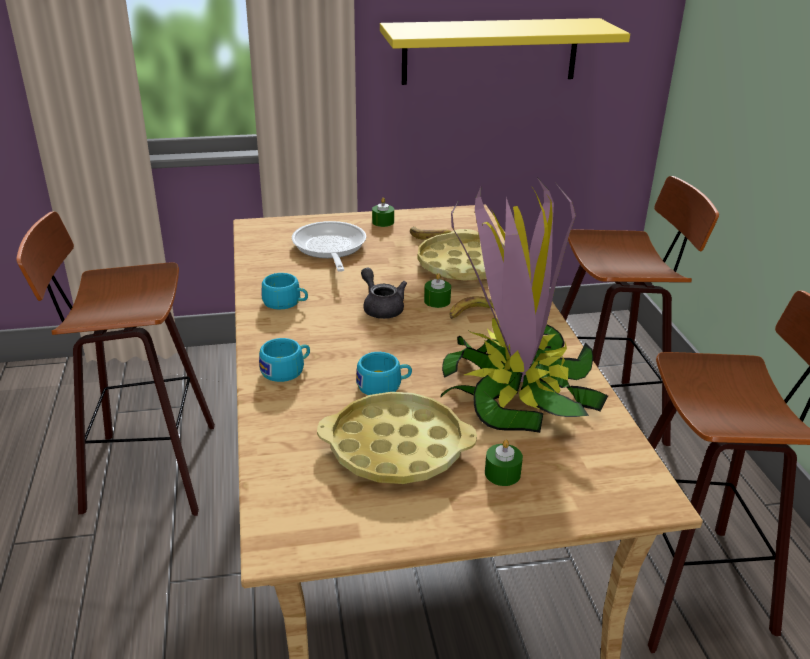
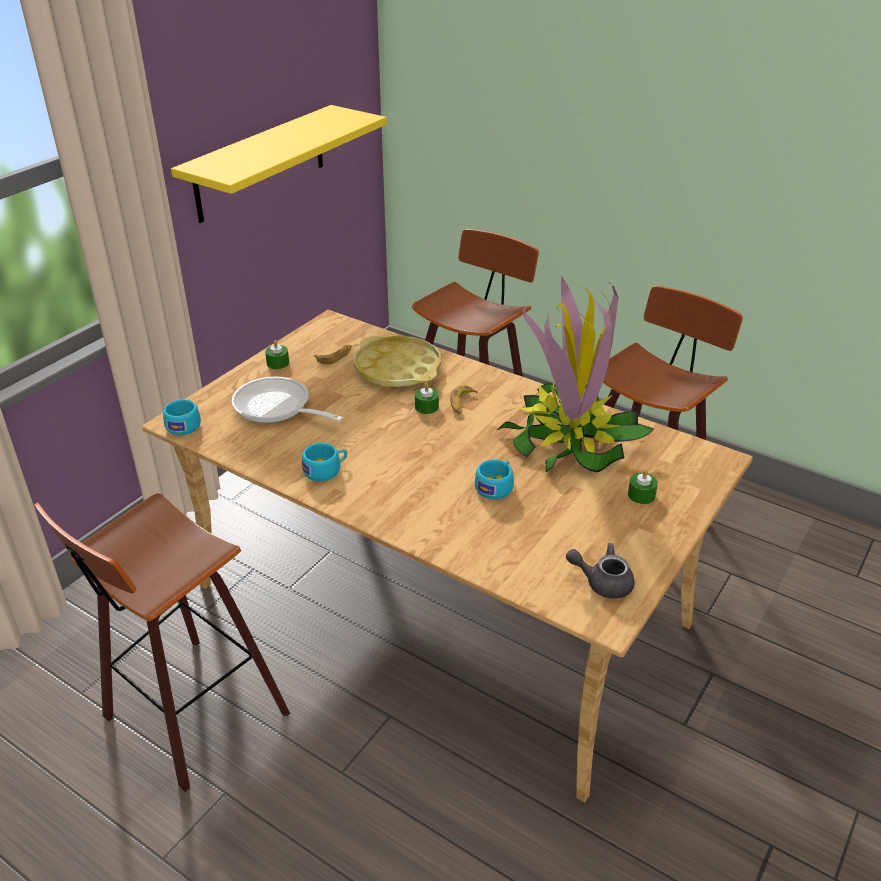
camera: 45 degrees left, 5 degrees up
turquoise cup [259,338,310,382] -> turquoise cup moved to [163,400,201,435]
yellow tray [317,392,477,484] -> none
grey teapot [361,268,407,319] -> grey teapot moved to [566,543,635,599]

